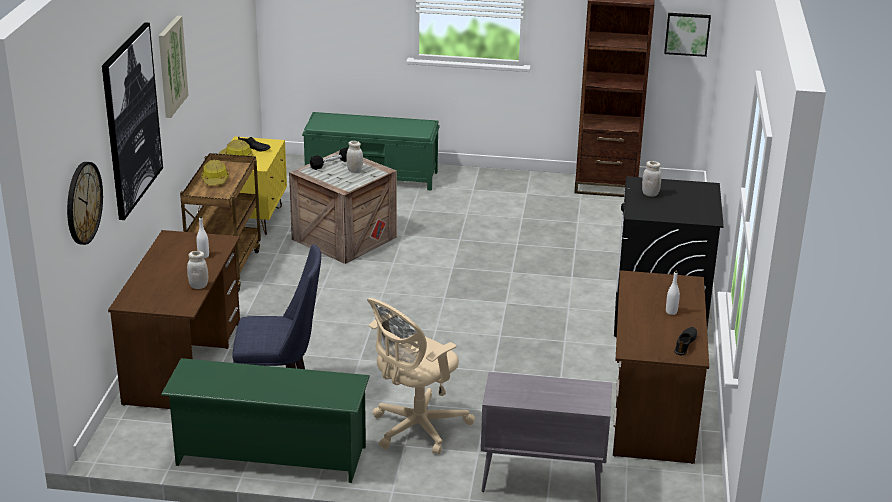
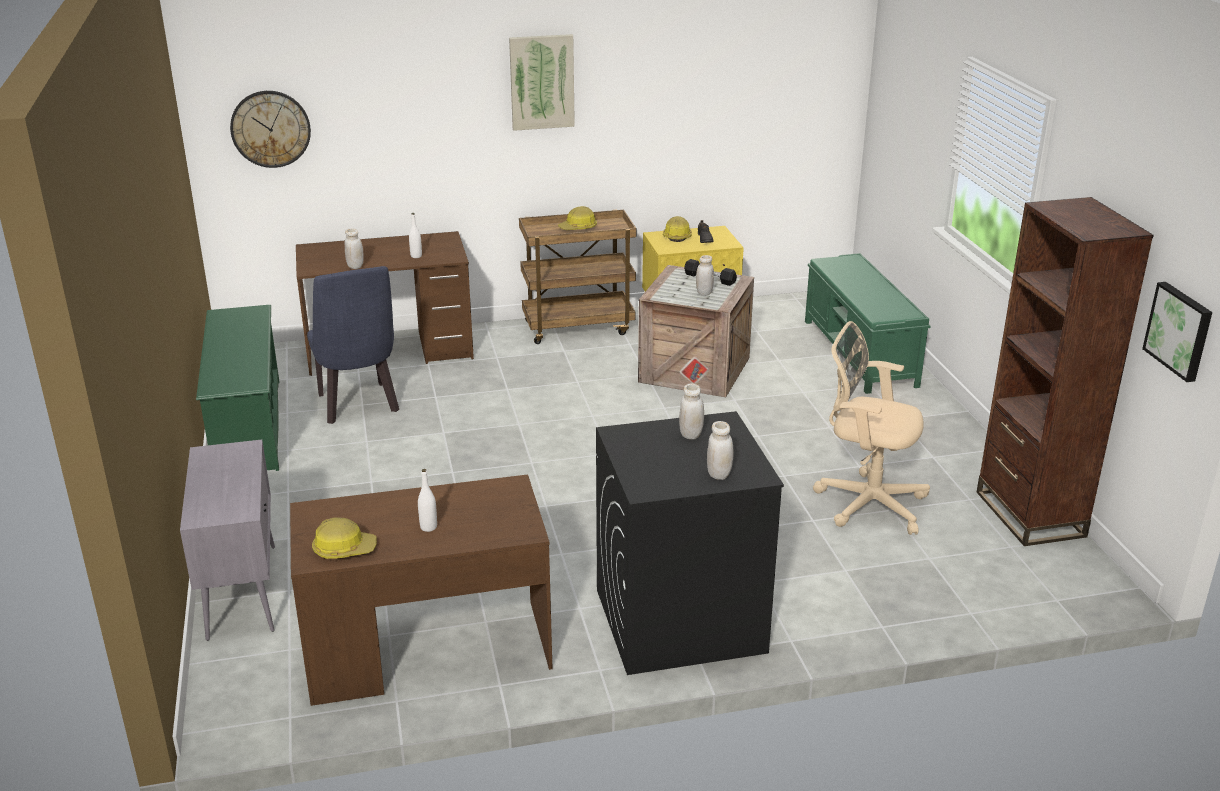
camera: 70 degrees right, 0 degrees up
picture [102,22,163,220] -> none
beige office chair [367,298,475,455] -> beige office chair moved to [813,321,930,535]
black shoe [674,327,697,356] -> hard hat [312,518,377,559]
none -> white jar [707,421,734,480]

